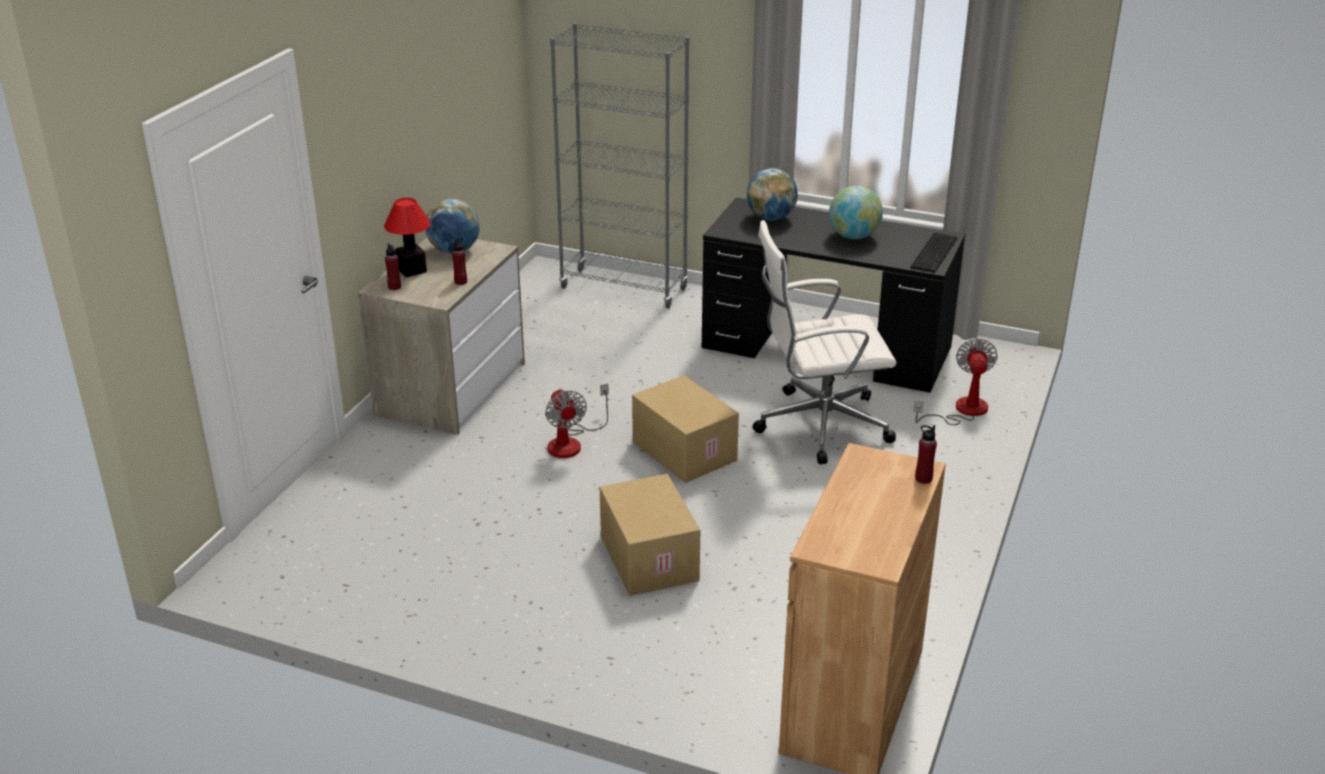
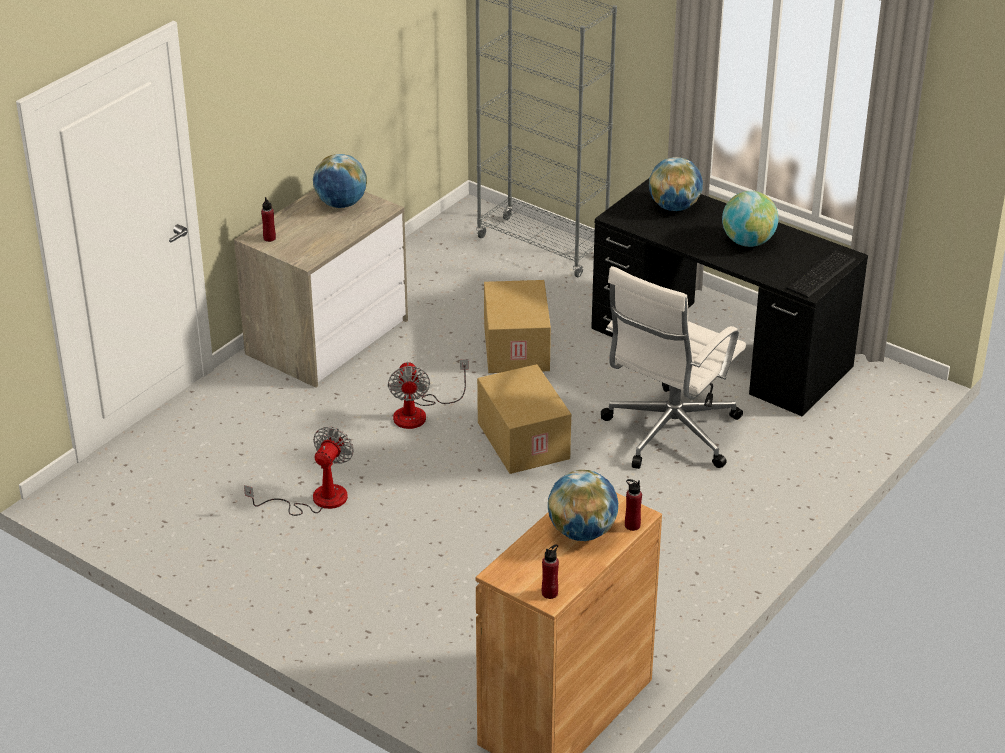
camera: 15 degrees right, 5 degrees up
table lamp [384,198,431,277] -> none
red bottle [452,238,467,285] -> red bottle moved to [542,544,559,599]
cardboard box [600,474,700,596] -> cardboard box moved to [484,280,551,373]
white office chair [753,220,896,464] -> white office chair turned 60 degrees counterclockwise [601,266,746,469]
fan [913,338,998,425] -> fan moved to [244,427,354,516]
none -> globe [548,470,618,541]

